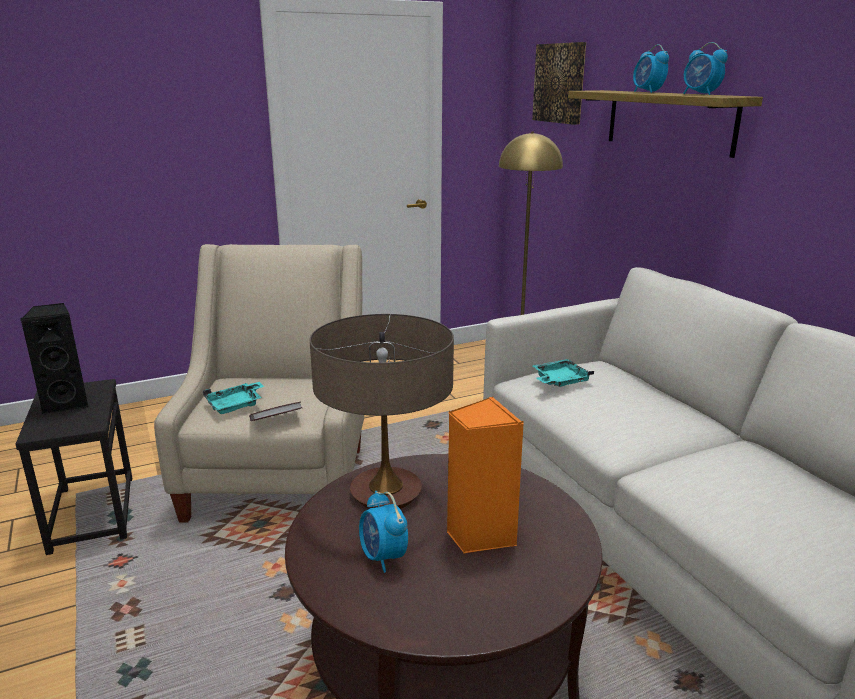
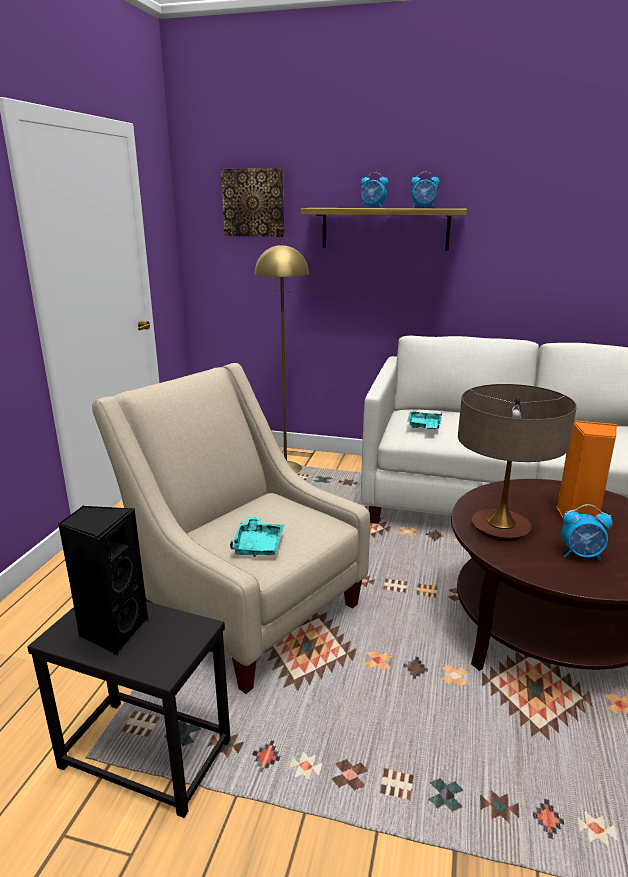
camera: 50 degrees left, 0 degrees up
book [249,402,303,421] -> none

